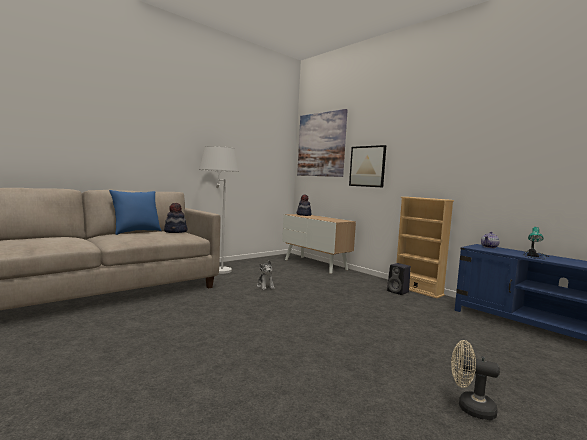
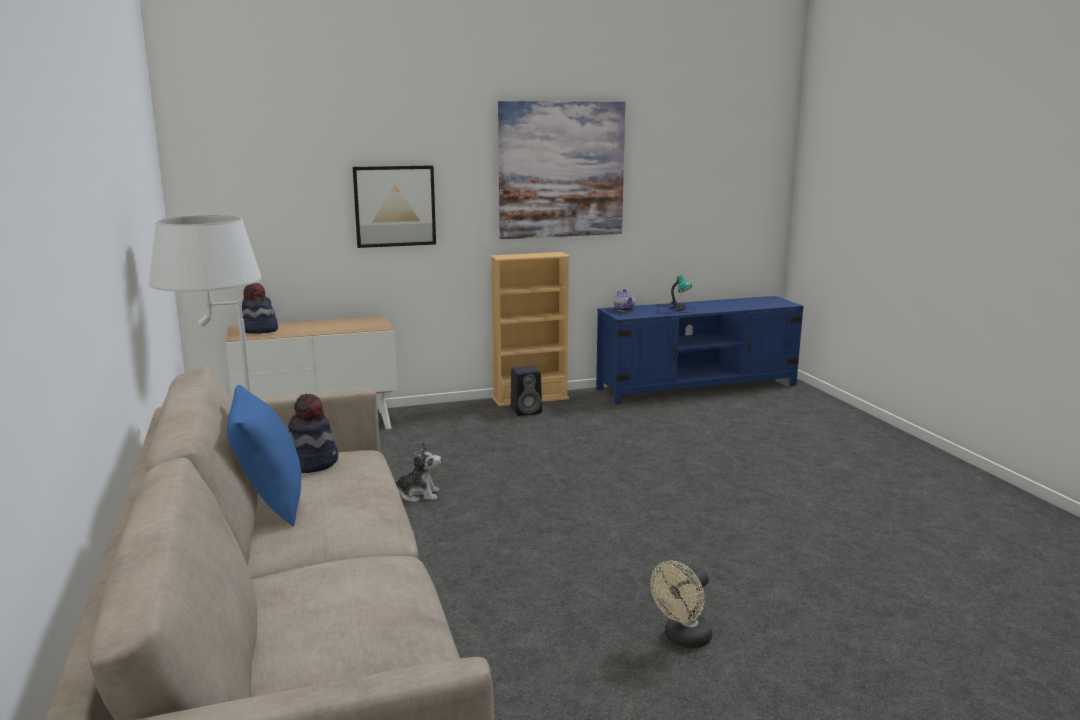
camera: 65 degrees left, 10 degrees up
picture [297,109,348,177] -> picture moved to [498,101,626,239]
beige fan [451,340,500,420] -> beige fan moved to [650,561,713,648]

